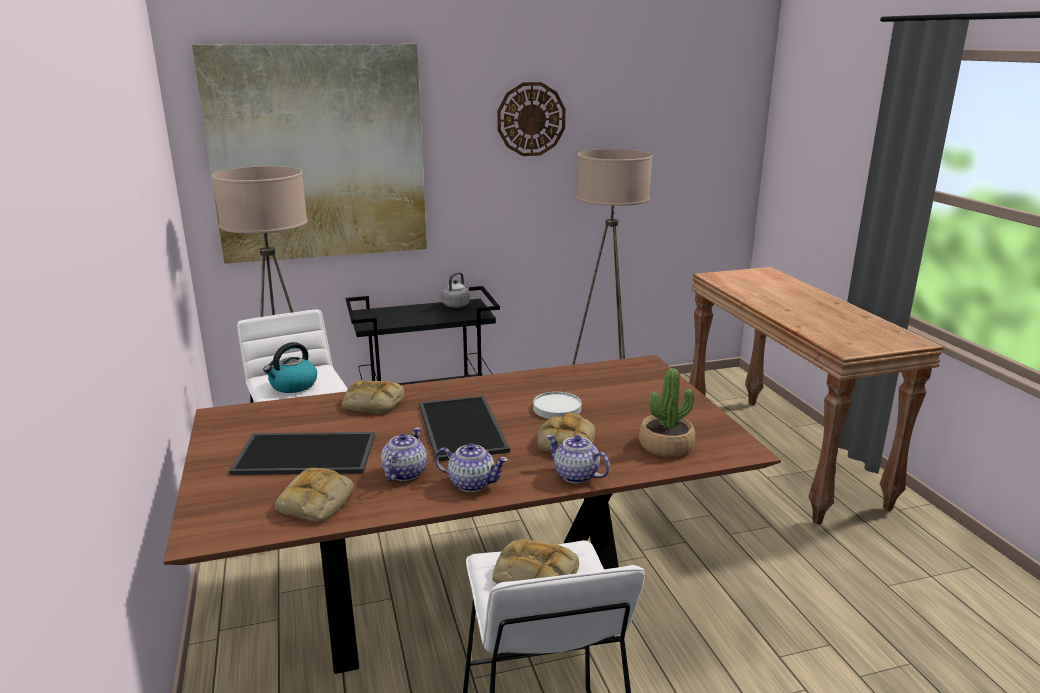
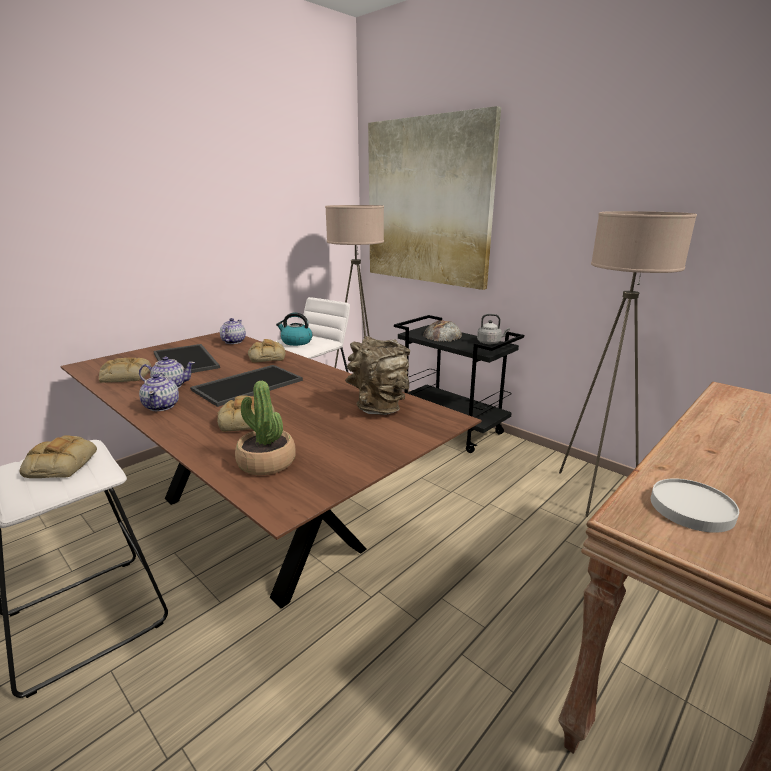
camera: 60 degrees right, 0 degrees up
wall clock [497,82,566,156] -> none
white plate [533,392,582,419] -> white plate moved to [651,478,739,533]
teapot [546,435,610,484] -> teapot moved to [220,318,246,344]
none -> brown vase [345,336,410,415]
none -> bread [423,320,462,342]

